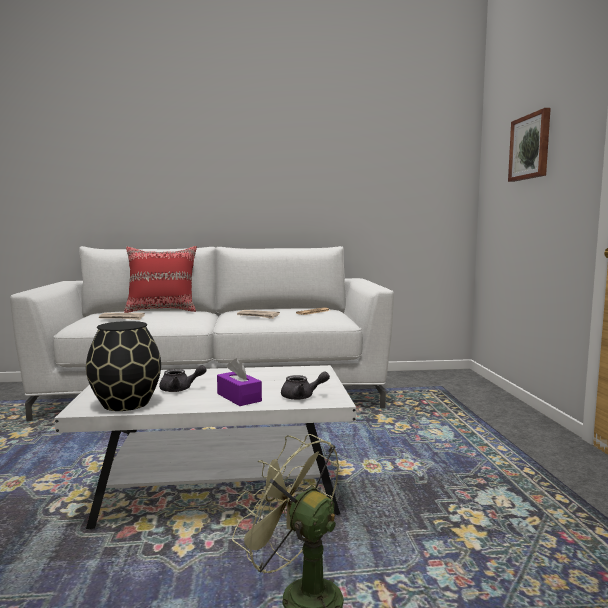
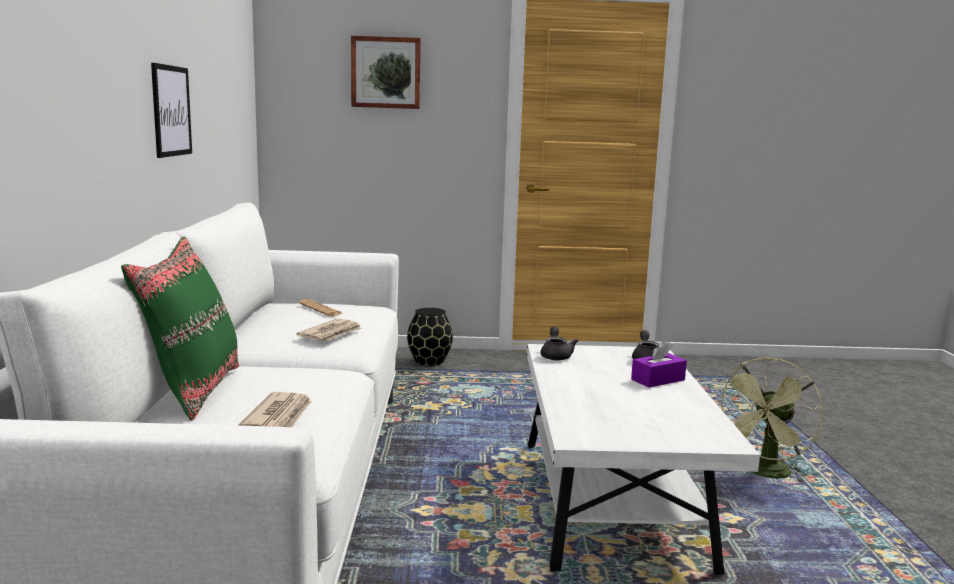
camera: 85 degrees left, 5 degrees up
black vase [86,321,161,411] -> black vase moved to [407,308,453,365]
red pillow [124,246,197,313] -> green pillow [121,237,239,421]
grey teapot [159,365,207,392] -> grey teapot moved to [541,326,579,360]
none -> picture [151,63,192,158]

